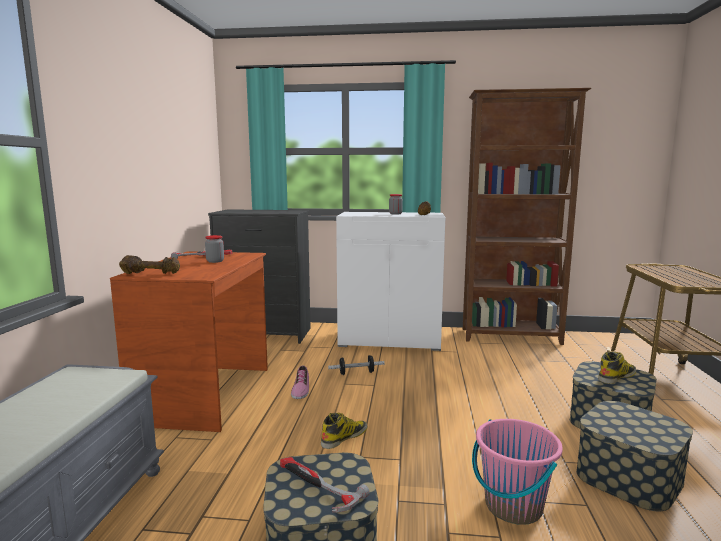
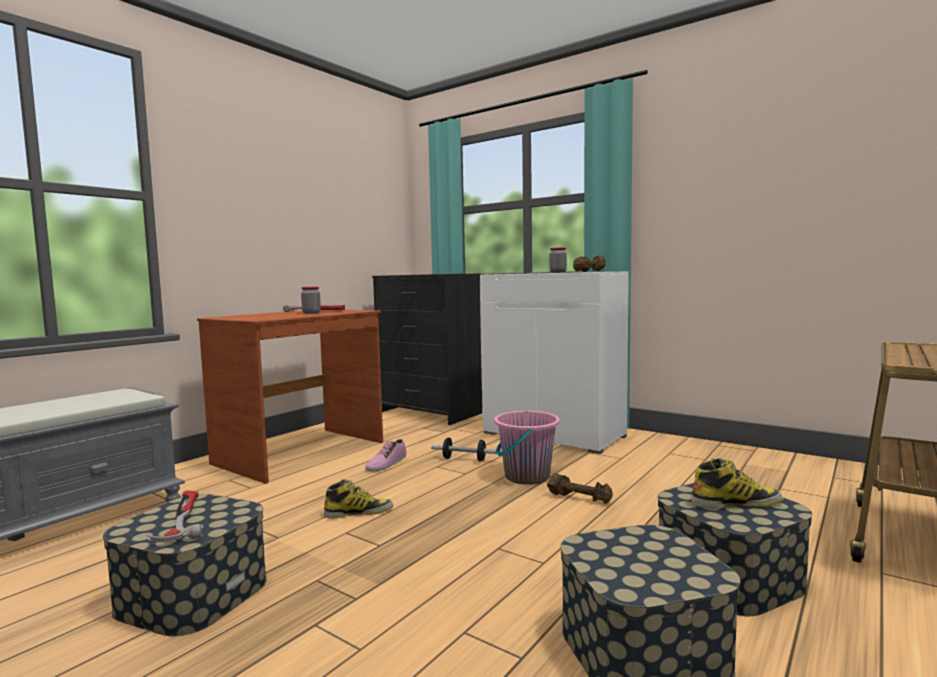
camera: 30 degrees right, 5 degrees down
brown dumbbell [119,255,180,274] -> brown dumbbell moved to [547,473,613,504]
brown bookcase [463,88,591,345] -> none
pink bucket [472,419,563,525] -> pink bucket moved to [494,411,560,485]

